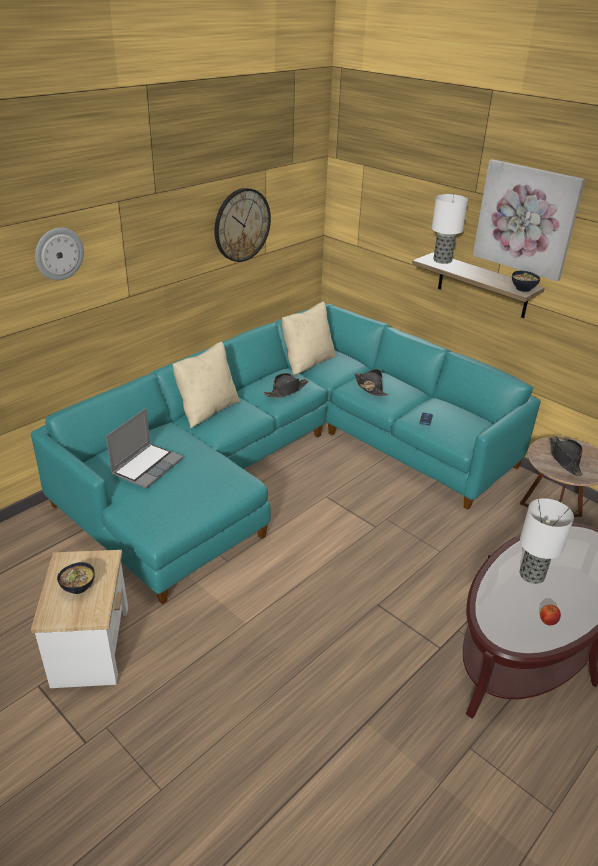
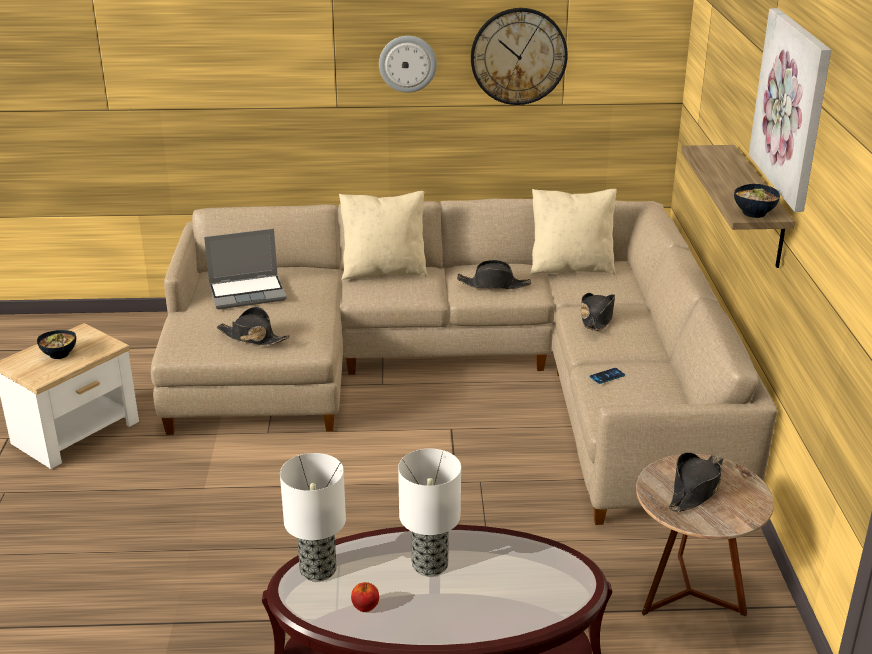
camera: 45 degrees right, 5 degrees down
turquoise sofa [31,304,541,605] -> beige sofa [151,199,777,525]
wall clock [35,228,84,280] -> wall clock moved to [379,36,437,93]
table lamp [432,194,468,264] -> table lamp moved to [280,453,346,582]
none -> black hat [217,307,290,346]

